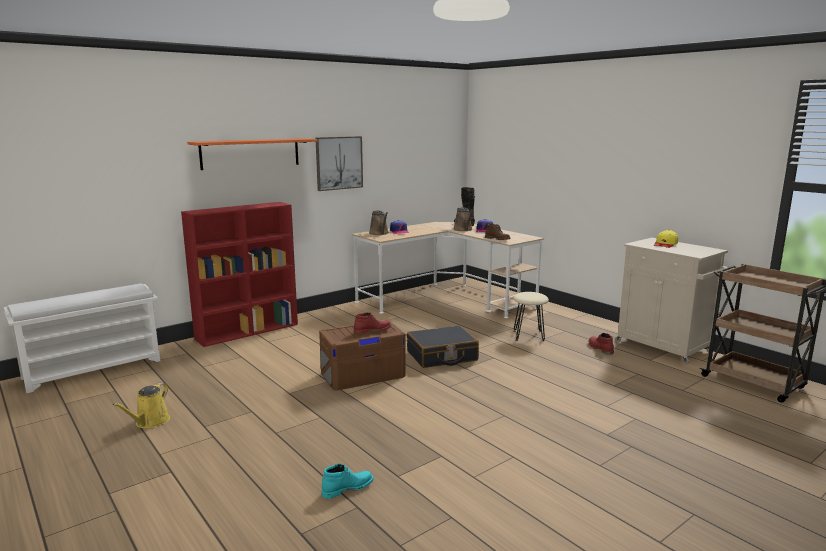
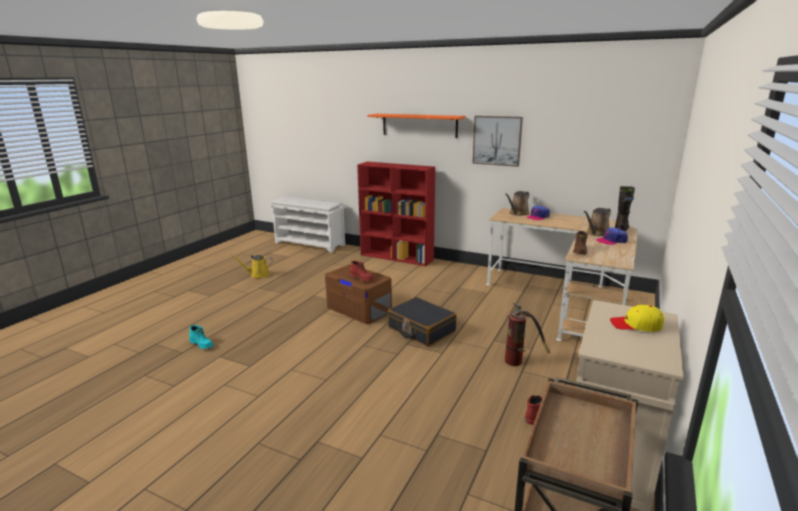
camera: 65 degrees right, 5 degrees up
beige stool [513,292,549,342] -> fire extinguisher [505,303,550,366]

